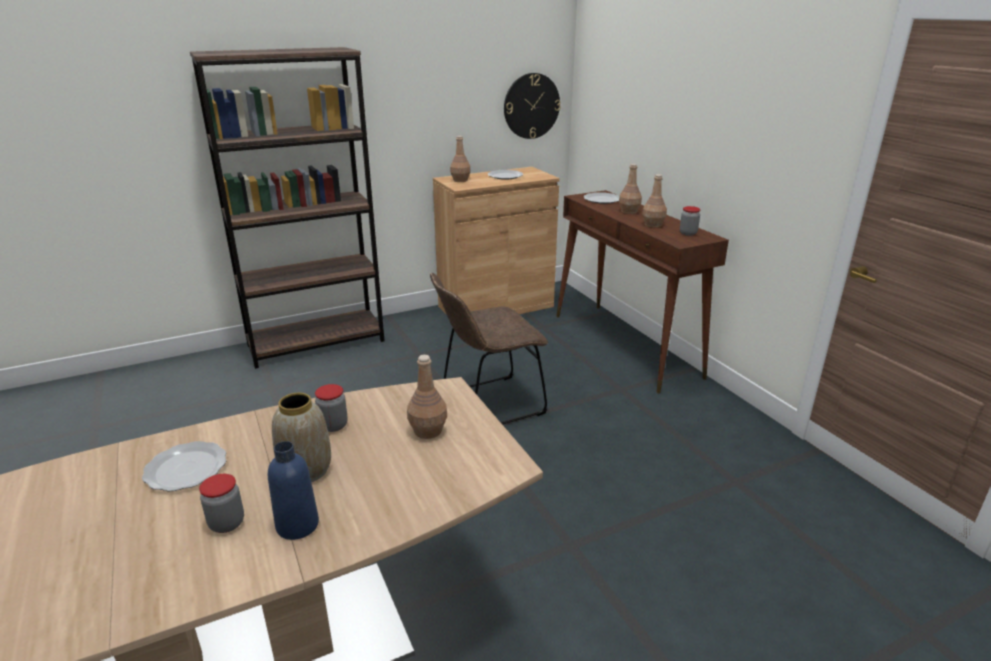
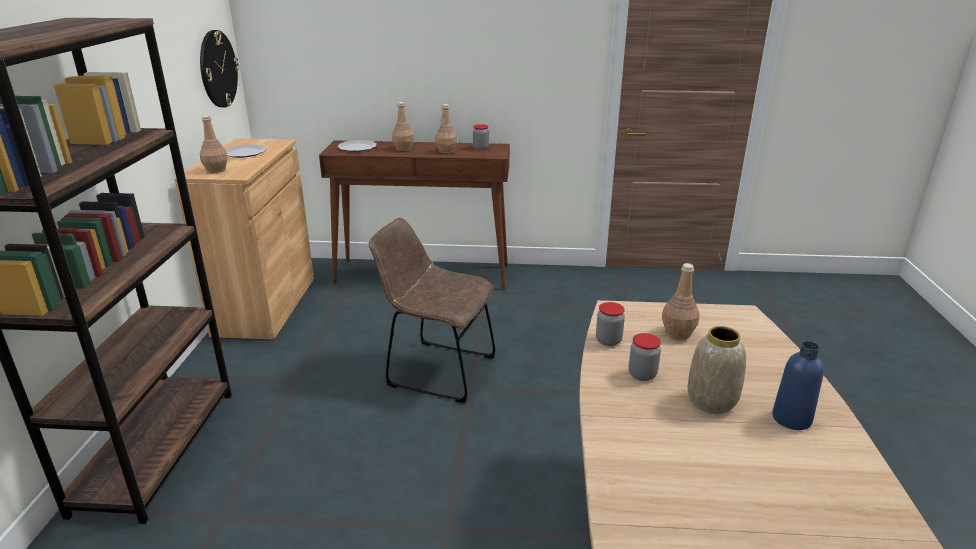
camera: 60 degrees left, 0 degrees up
plate [142,441,226,491] -> none
jar [199,474,244,533] -> jar moved to [596,302,625,346]
brown chair [430,273,548,424] -> brown chair turned 105 degrees clockwise [369,218,495,403]

